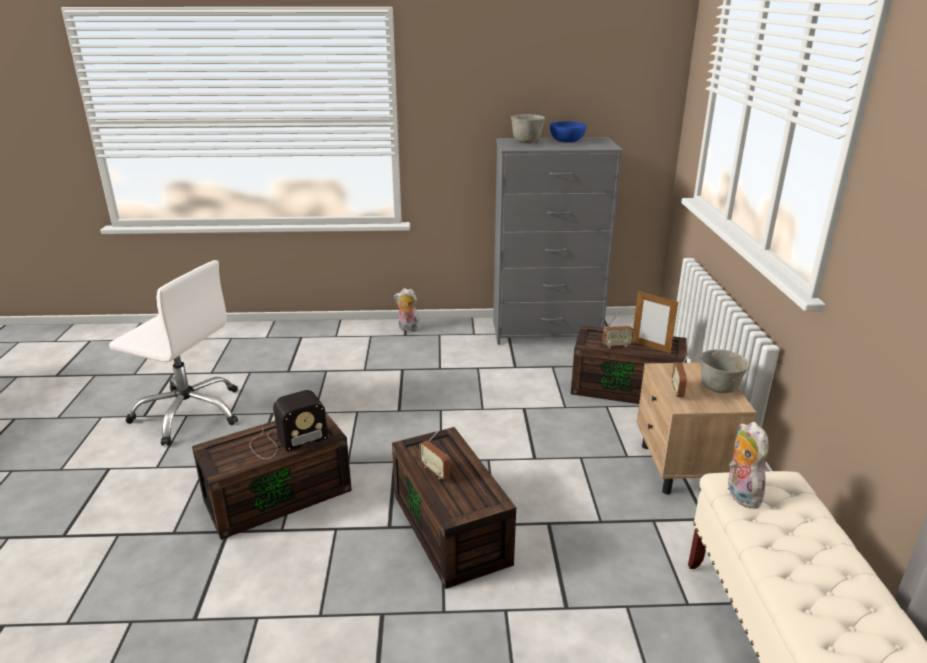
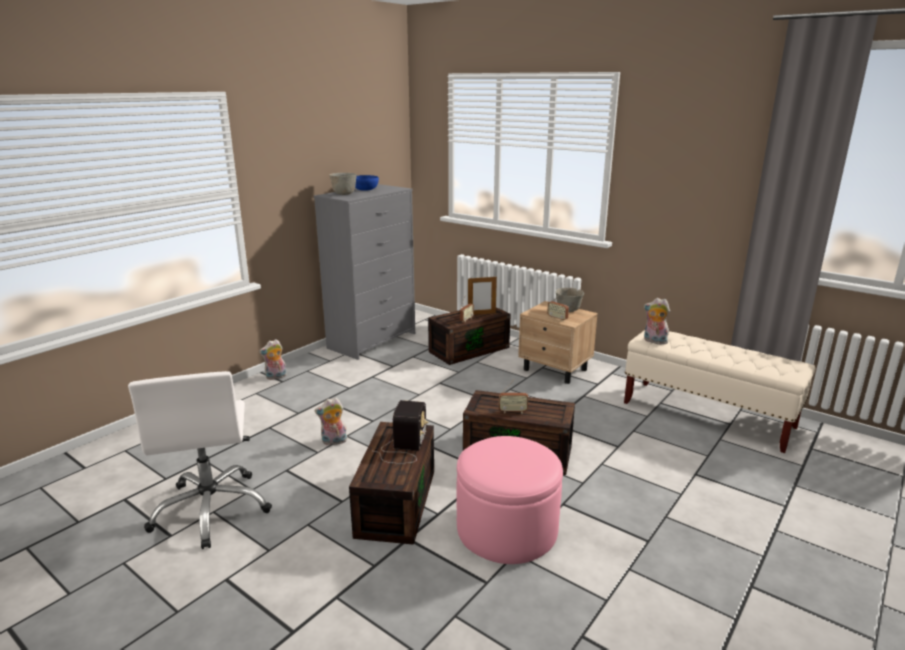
camera: 50 degrees left, 5 degrees down
white office chair [109,260,238,446] -> white office chair turned 105 degrees clockwise [128,371,272,549]
none -> plush toy [315,397,347,445]
none -> pink ottoman [456,436,563,564]

